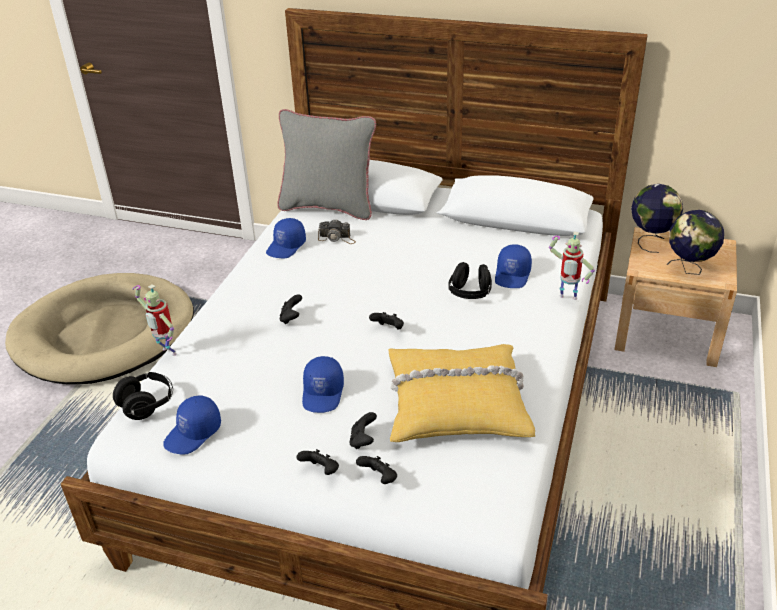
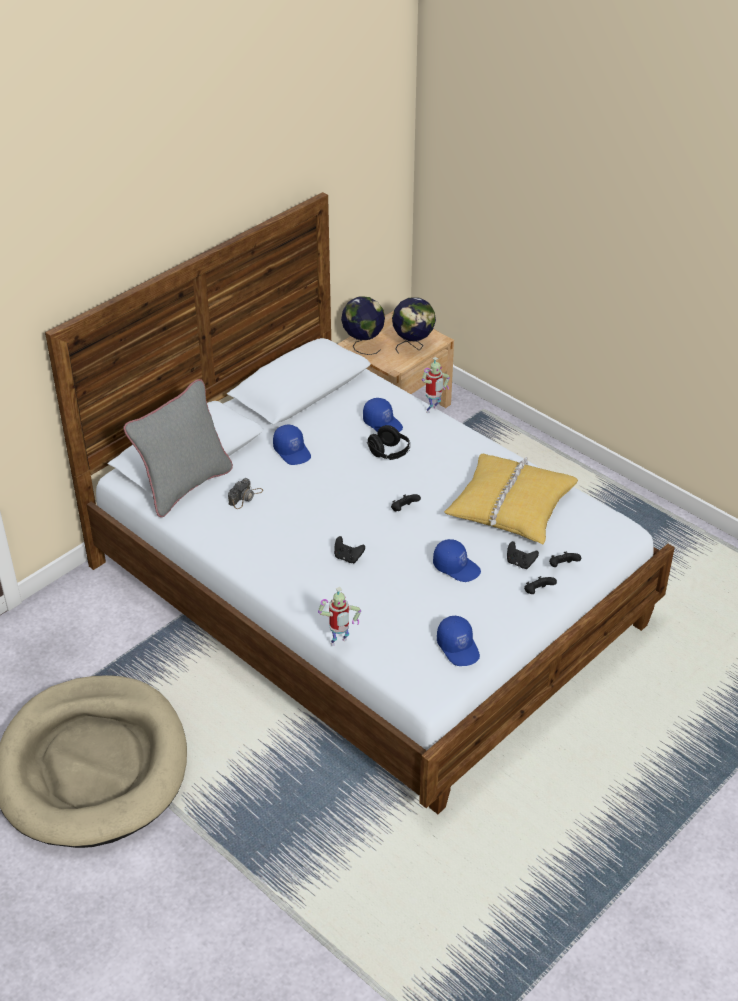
camera: 65 degrees left, 5 degrees up
black headphones [113,372,173,420] -> none
blue cap [266,218,306,259] -> blue cap moved to [273,425,311,465]

